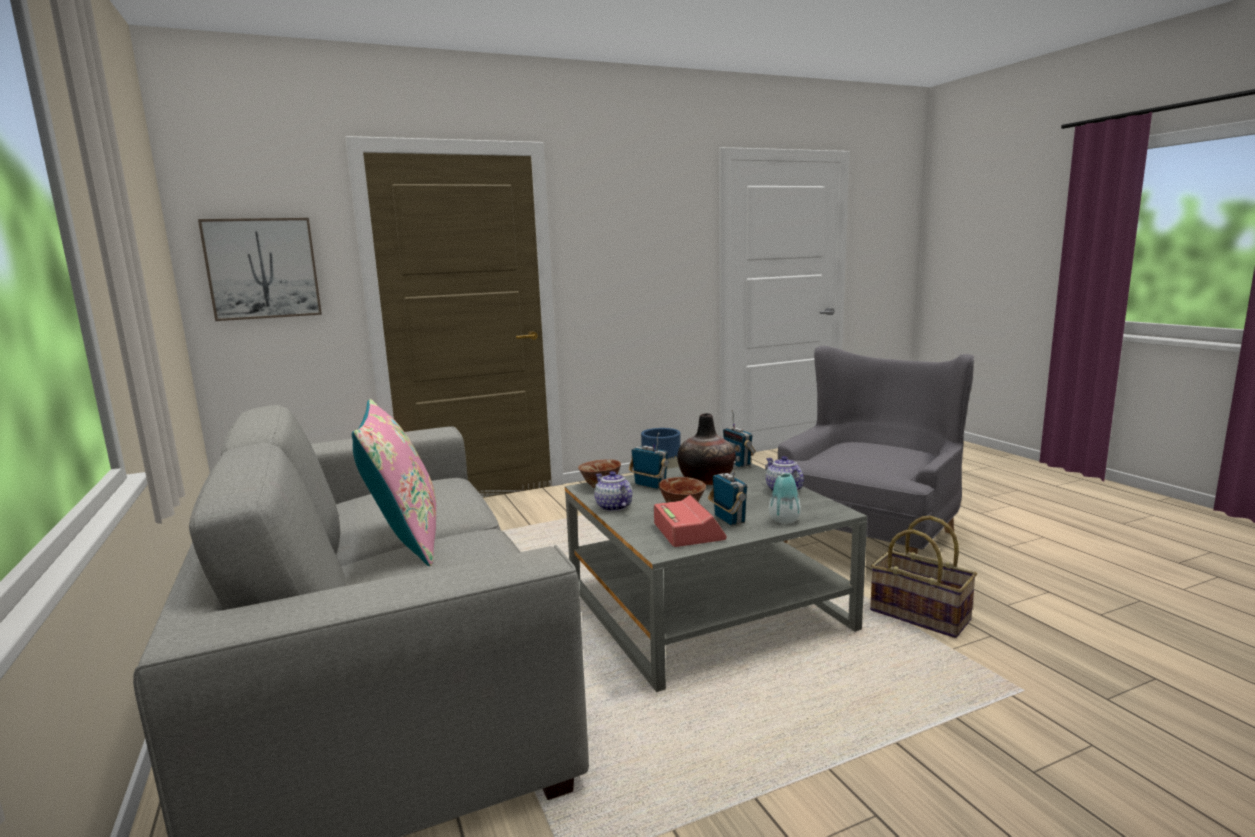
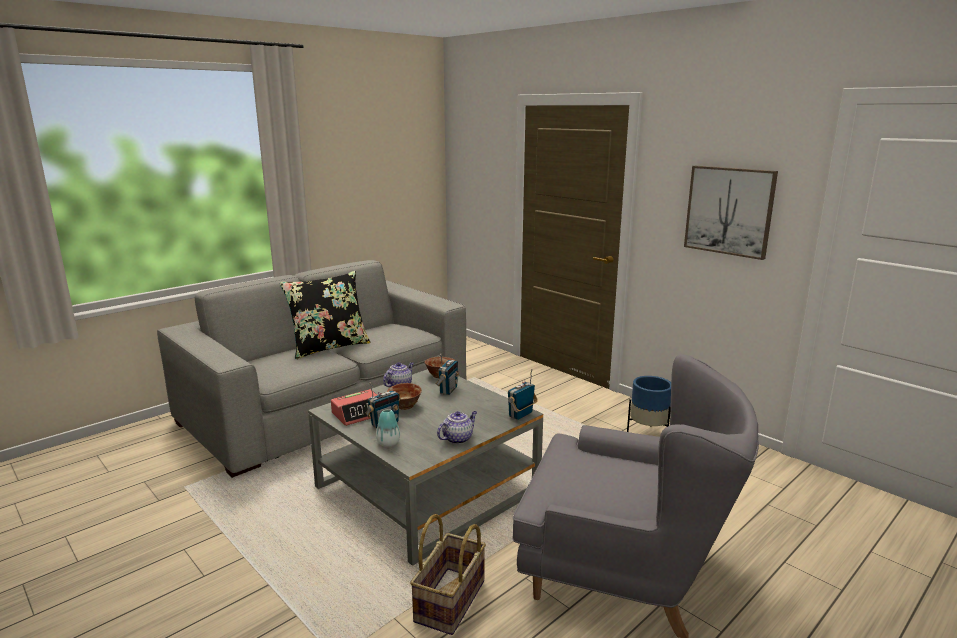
camera: 70 degrees right, 5 degrees up
picture [198,218,322,321] -> picture moved to [684,166,778,260]
pink pillow [352,399,436,566] -> black pillow [280,271,371,359]
vase [677,413,736,485] -> none

